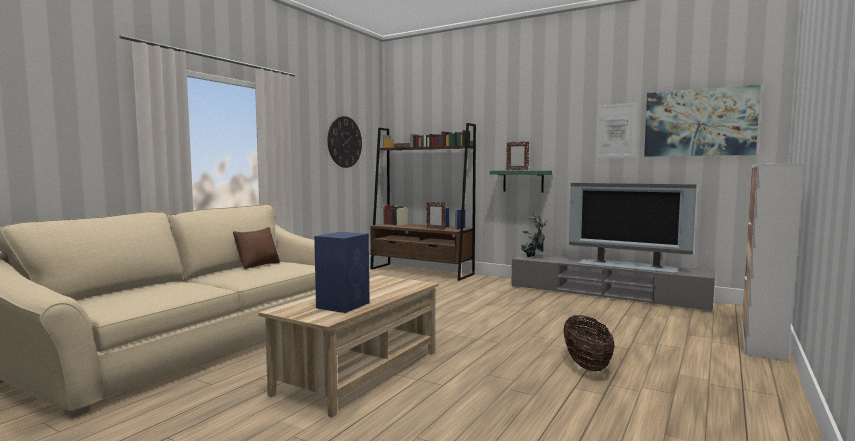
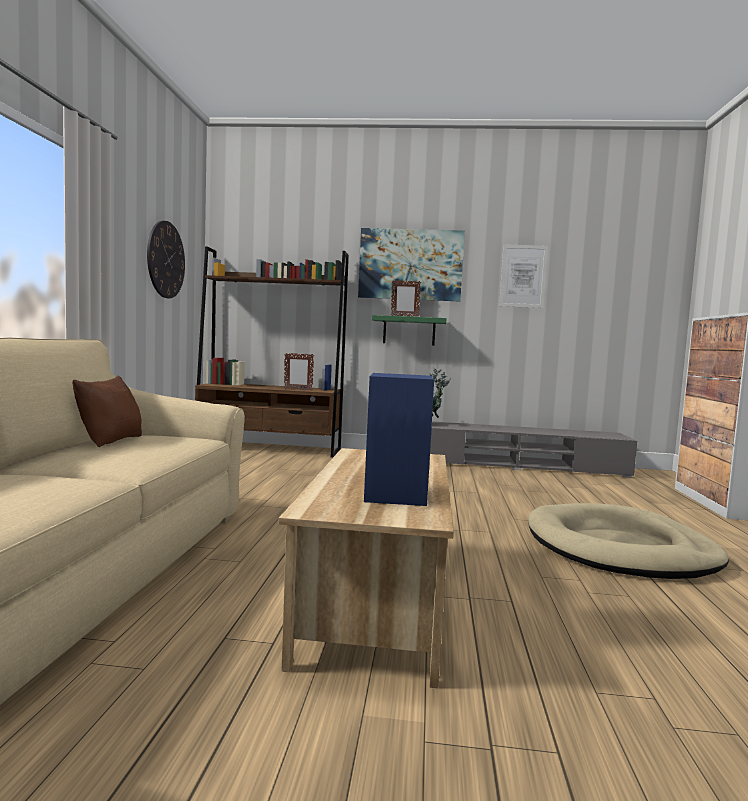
camera: 25 degrees left, 0 degrees up
basket [563,315,615,371] -> beige dog bed [528,503,729,579]
television [569,183,697,274] -> none
picture [644,85,761,157] -> picture moved to [358,228,465,301]

